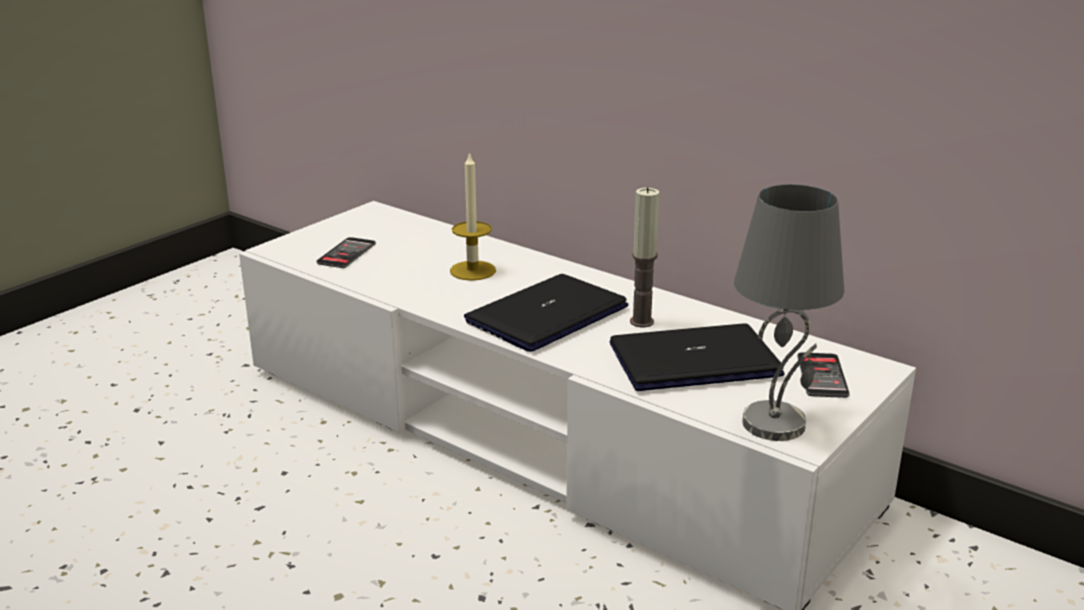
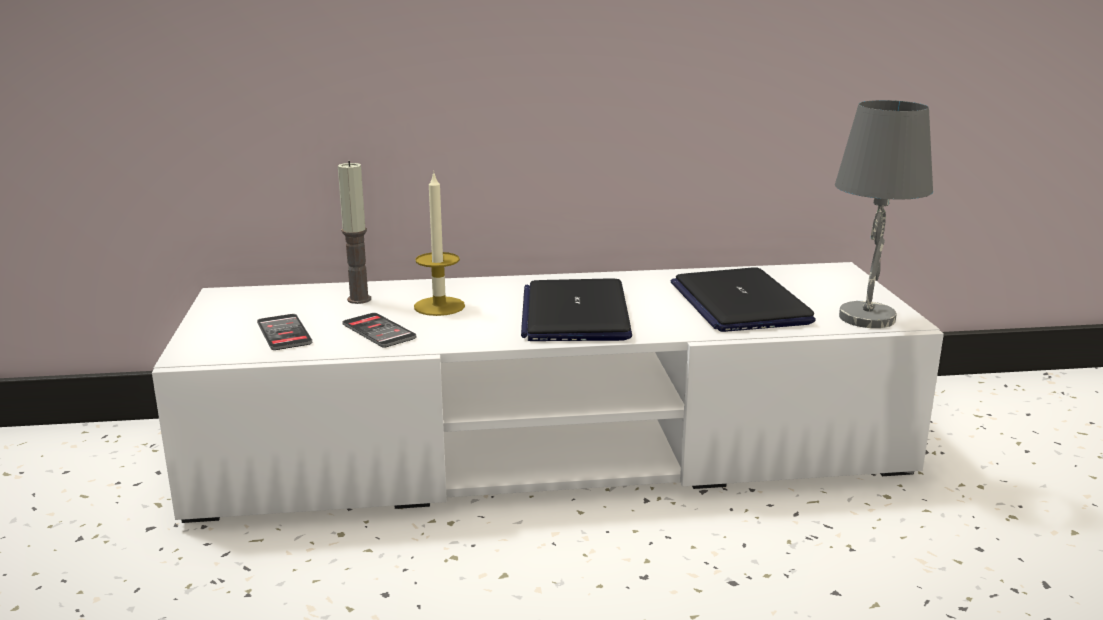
camera: 45 degrees left, 5 degrees down
laptop [610,324,785,391] -> laptop turned 45 degrees counterclockwise [671,267,816,332]
candle [630,187,659,327] -> candle moved to [338,161,371,304]
phone [797,352,850,398] -> phone moved to [342,313,416,348]

